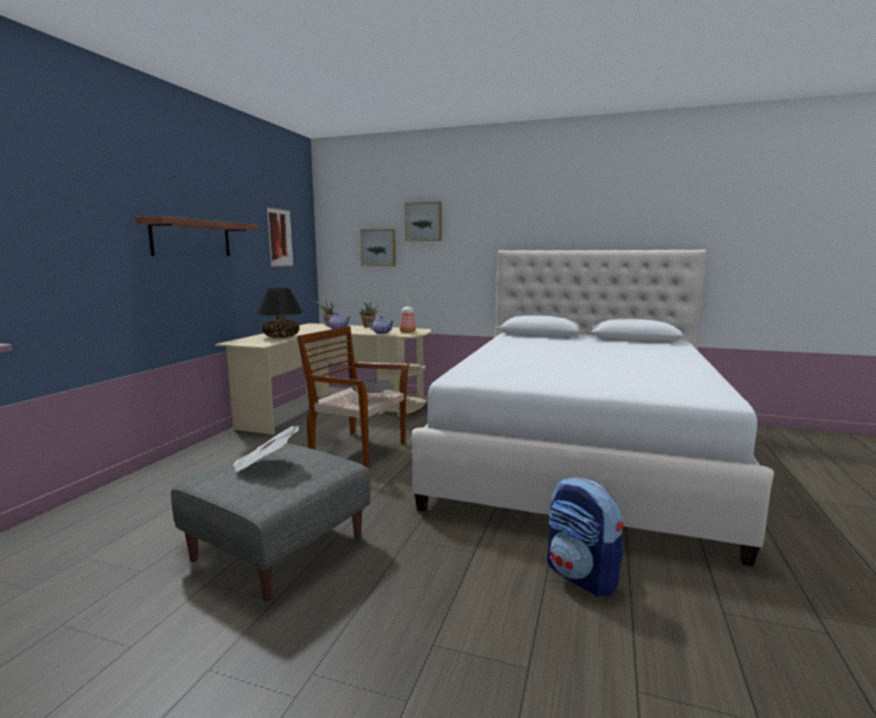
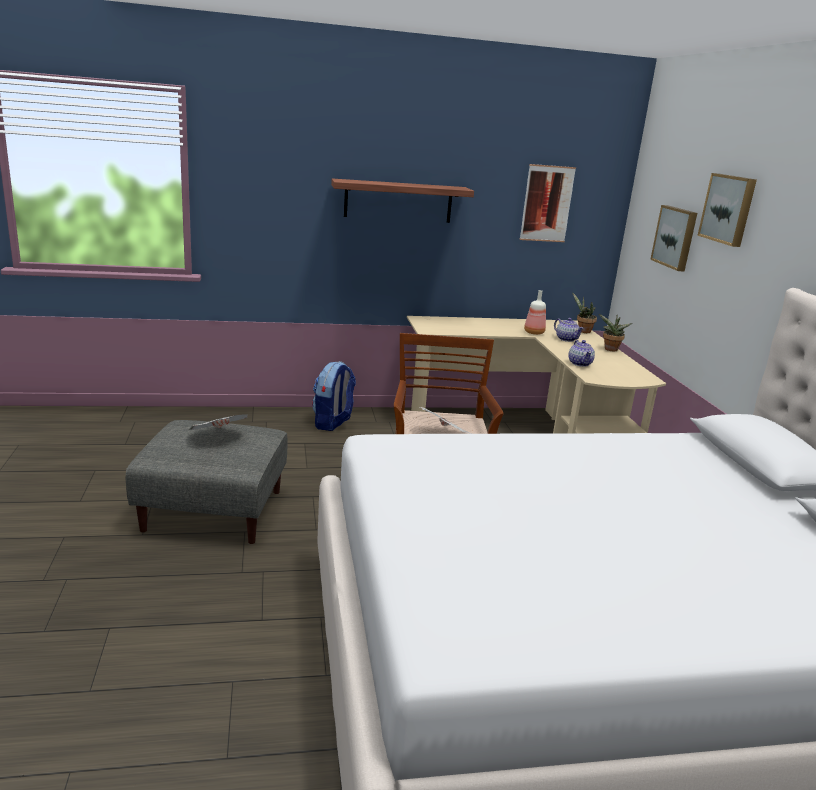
camera: 60 degrees right, 10 degrees up
black table lamp [257,288,303,338] -> none
bottle [400,299,416,333] -> bottle moved to [524,290,546,335]
backpack [547,477,624,596] -> backpack moved to [312,361,356,431]

